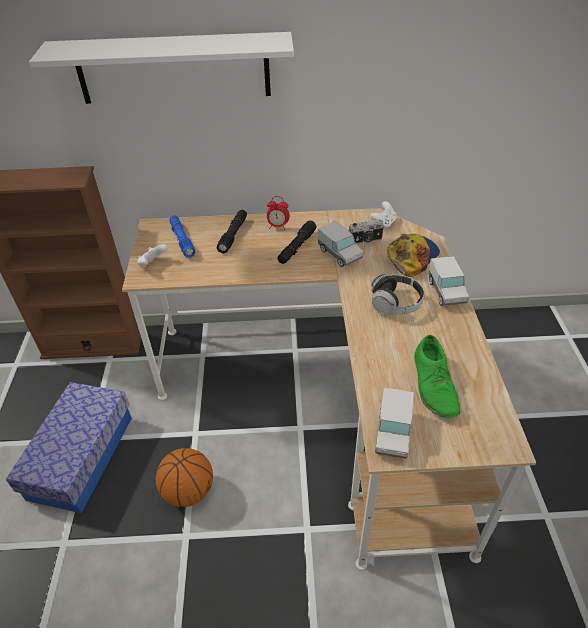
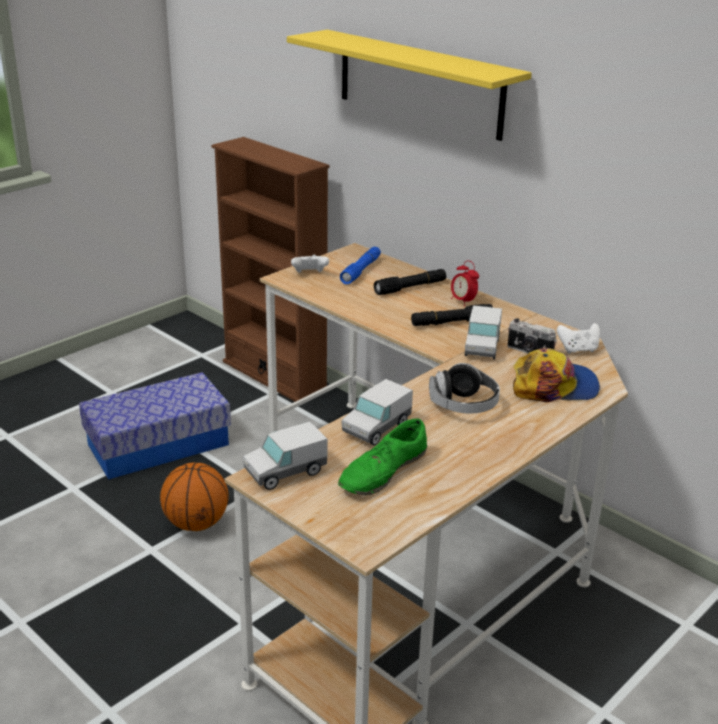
camera: 45 degrees right, 15 degrees down
white shelf [29,32,294,104] -> yellow shelf [287,30,532,141]
toy truck [428,256,469,306] -> toy truck moved to [342,379,413,446]

